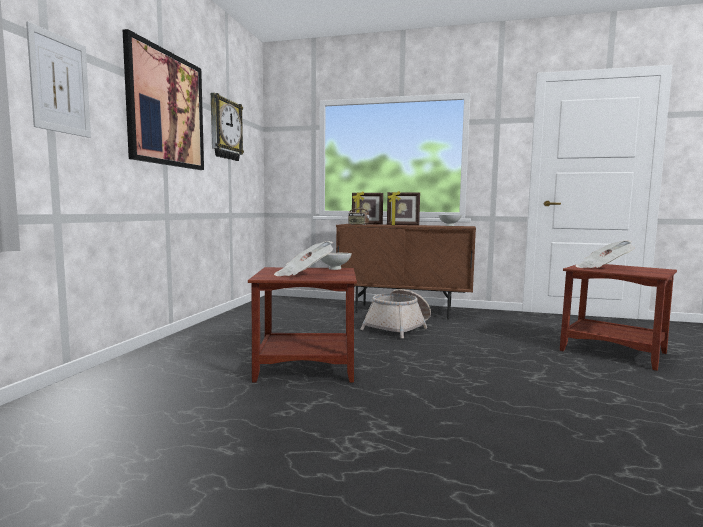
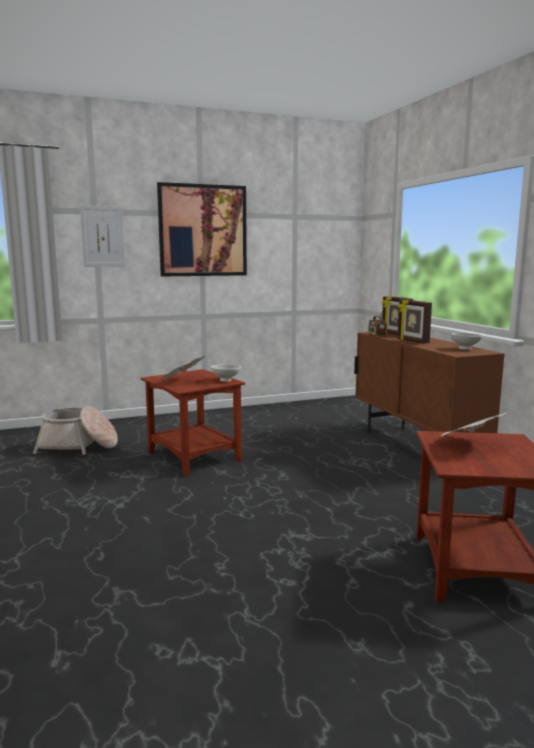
camera: 55 degrees right, 5 degrees up
wall clock [211,93,244,161] -> none
basket [361,289,431,339] -> basket moved to [33,406,118,455]

